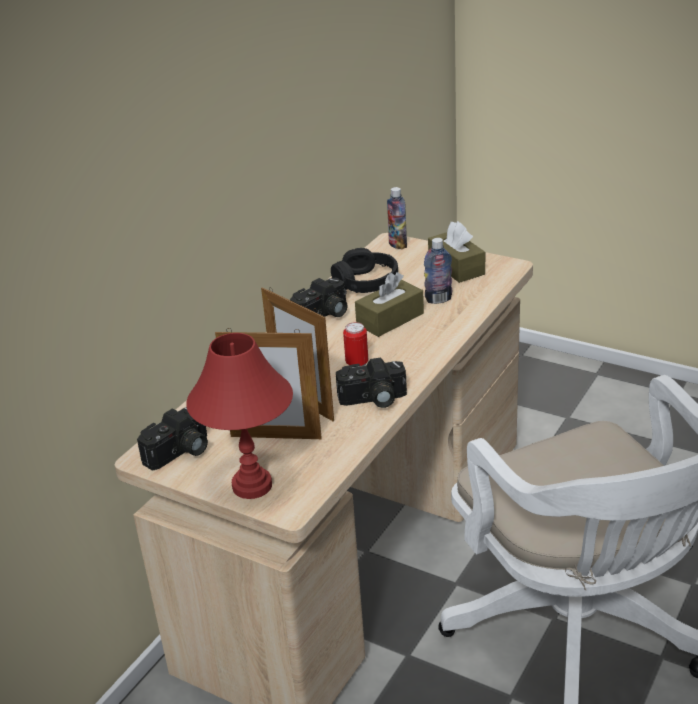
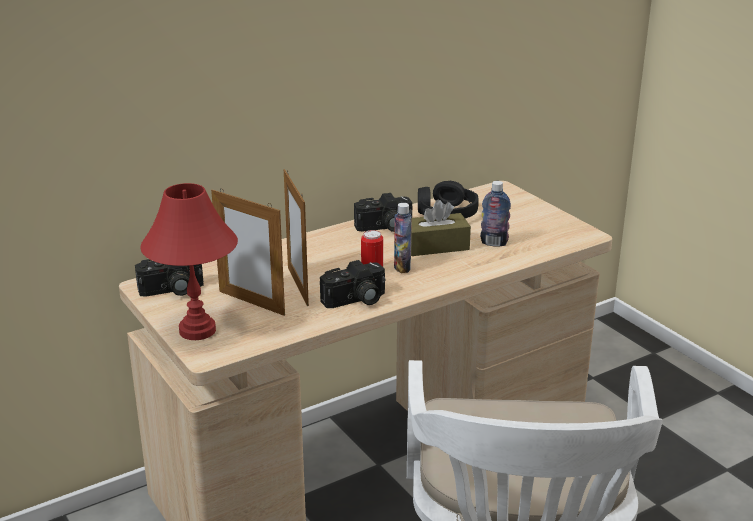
camera: 25 degrees right, 5 degrees down
camera [336,357,407,408] -> camera turned 45 degrees counterclockwise [320,260,385,308]
bottle [387,187,407,249] -> bottle moved to [394,203,412,273]
brown tissue box [428,221,485,283] -> none

